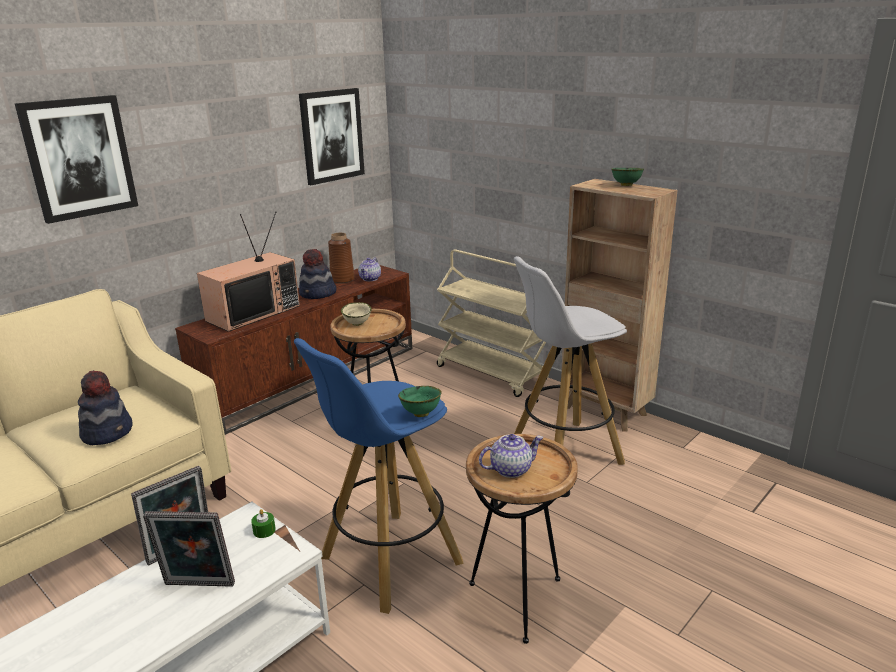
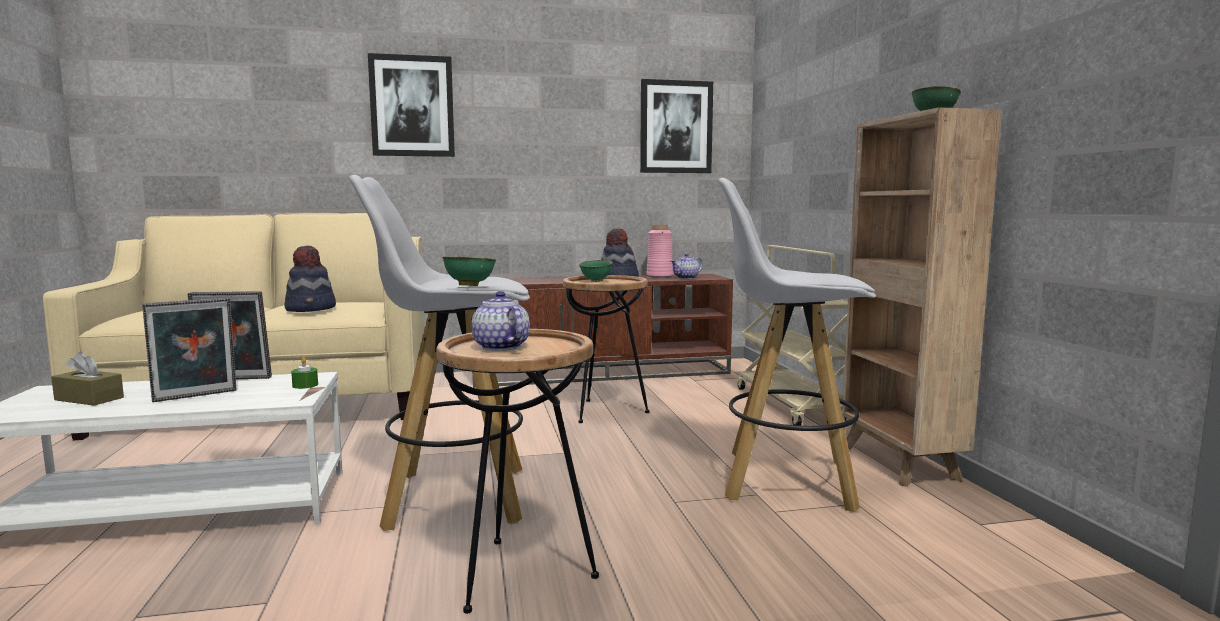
camera: 35 degrees right, 15 degrees down
picture frame [143,511,235,587] -> picture frame turned 75 degrees counterclockwise [142,297,237,402]
television [197,211,300,332] -> none
blue stool [294,338,464,614] -> white stool [349,175,530,531]
brown vase [328,233,355,283] -> pink vase [647,225,673,278]
beige bowl [341,302,372,326] -> green bowl [579,260,613,282]
teapot [479,434,543,478] -> teapot turned 135 degrees counterclockwise [471,291,530,351]
none -> brown tissue box [51,352,124,406]

